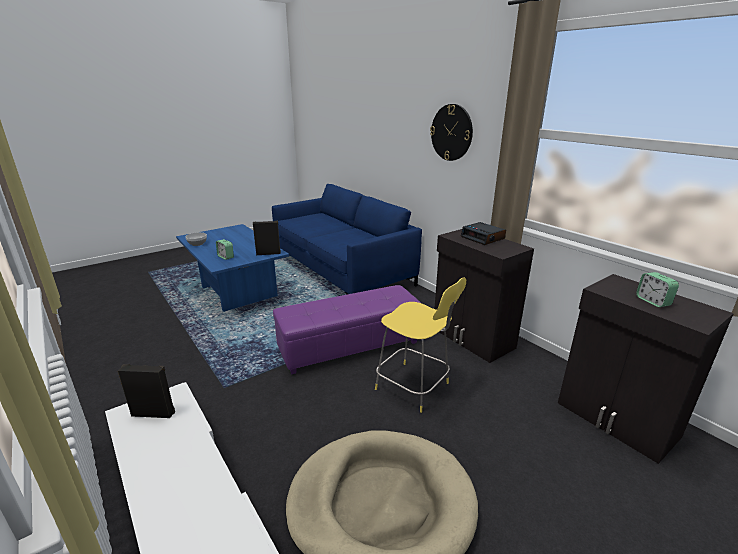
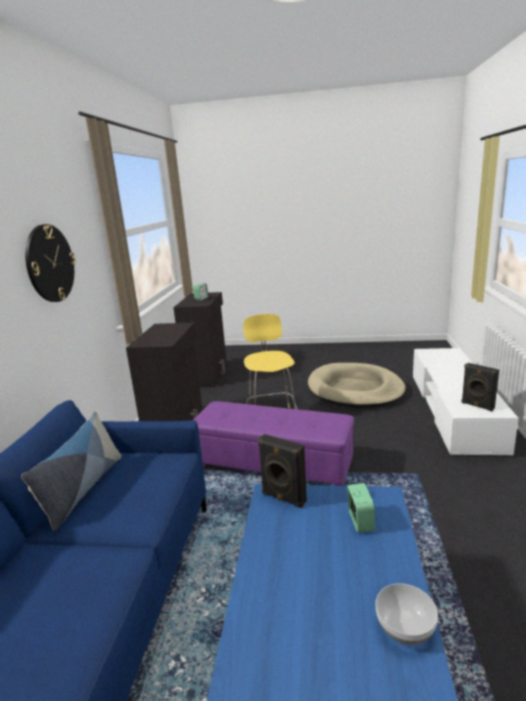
camera: 135 degrees left, 5 degrees down
alarm clock [461,222,506,245] -> none
none -> pillow [21,412,122,531]

